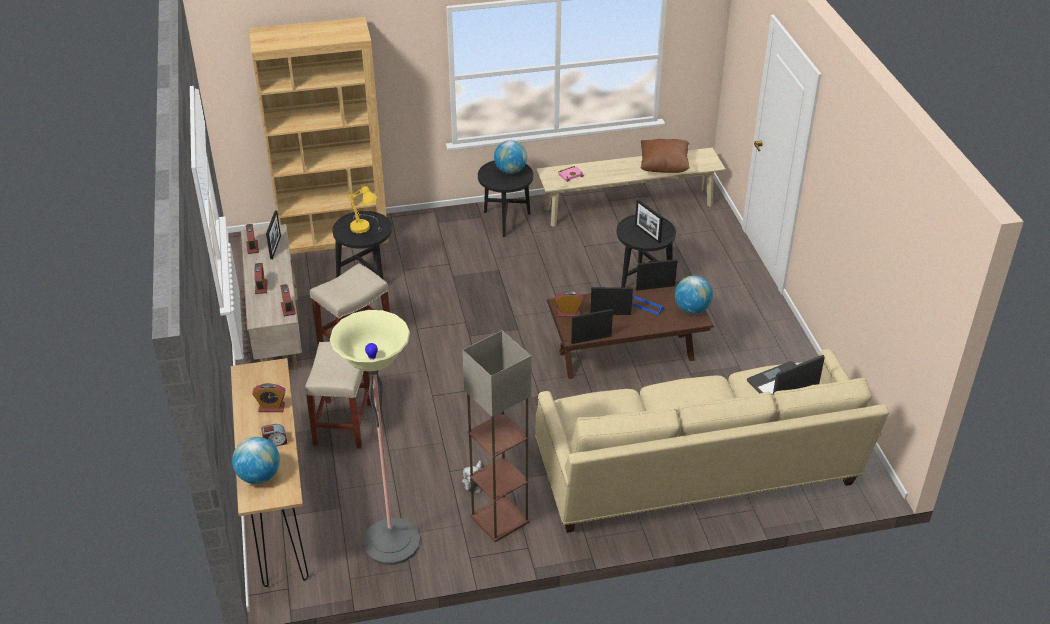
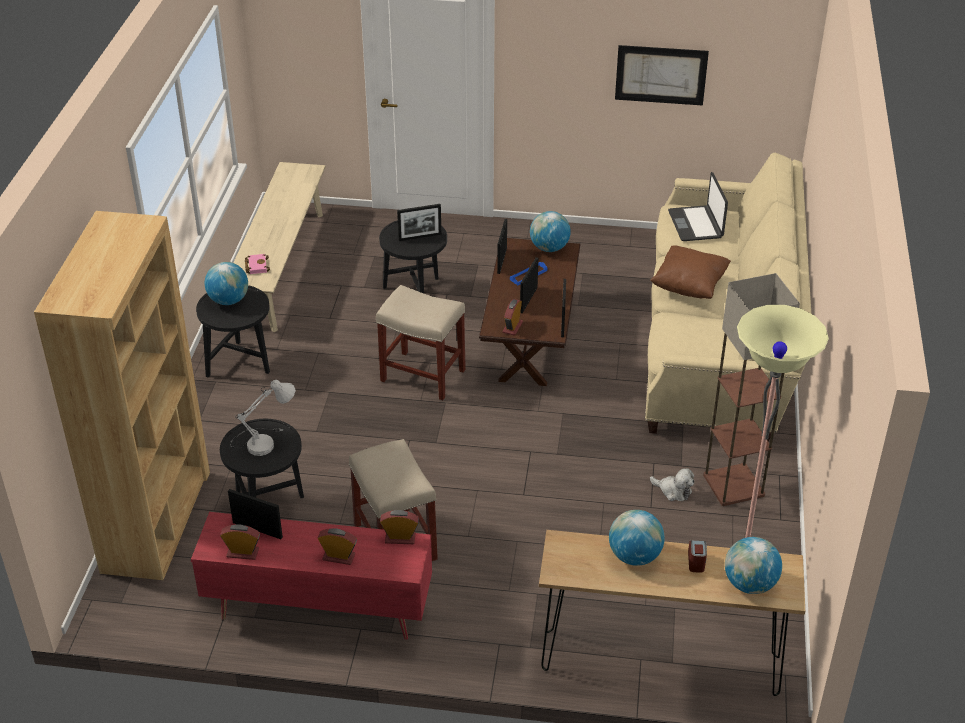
camera: 70 degrees left, 0 degrees up
beige tv stand [241,224,302,369] -> red tv stand [191,512,432,640]
alarm clock [252,383,286,412] -> globe [609,510,665,566]
beige stool [305,342,372,449] -> beige stool moved to [376,285,466,400]
yellow table lamp [348,185,382,233] -> white table lamp [230,380,296,456]
brown pillow [641,139,690,173] -> brown pillow moved to [650,245,731,299]
none -> picture [615,45,709,106]

